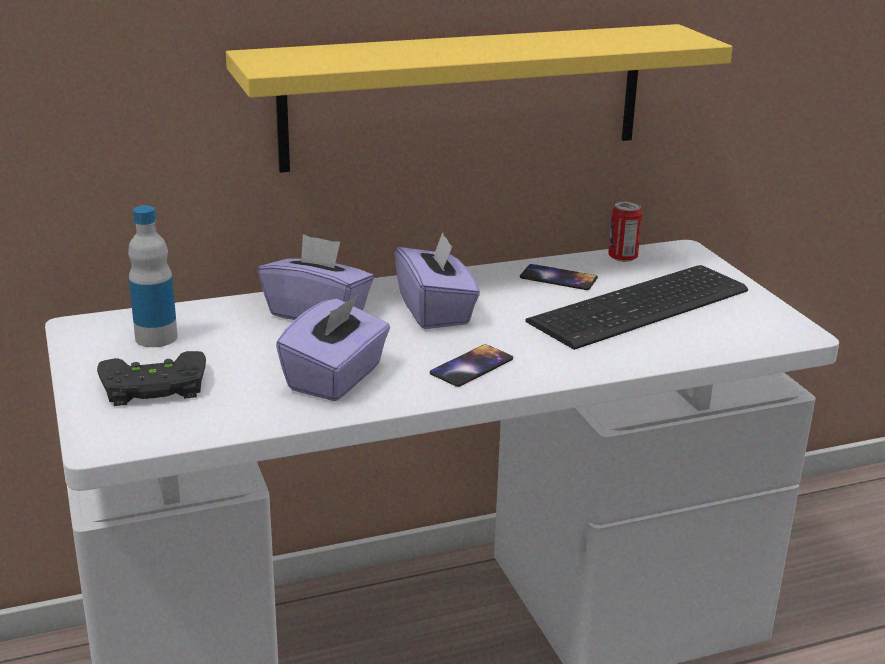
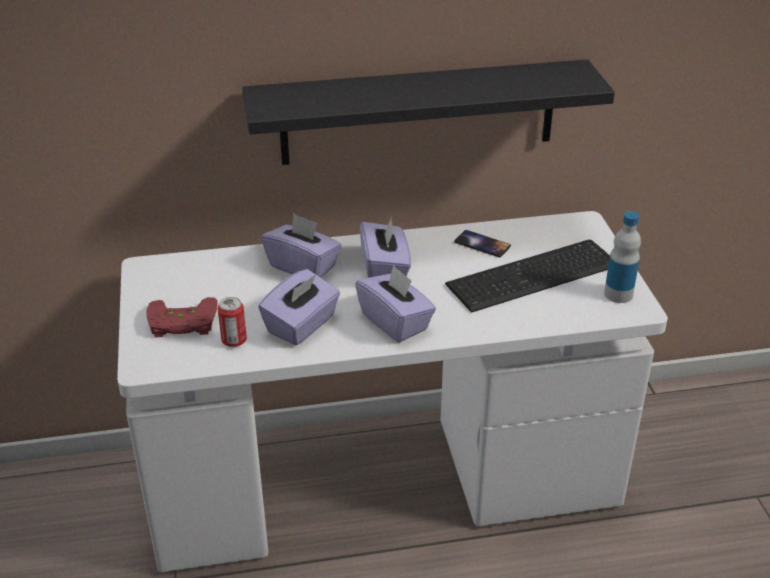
camera: 10 degrees right, 10 degrees up
black game controller [97,351,206,406] -> red game controller [146,297,218,337]
bottle [128,205,178,347] -> bottle moved to [604,211,641,303]
yellow shelf [226,24,733,173] -> black shelf [242,59,615,165]
phone [430,344,513,387] -> purple tissue box [355,265,436,343]
can [608,201,642,262] -> can moved to [218,297,247,347]

